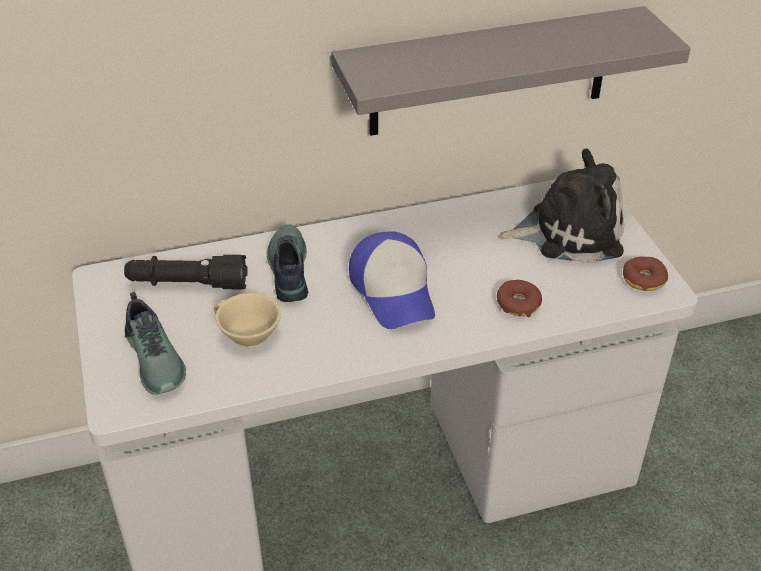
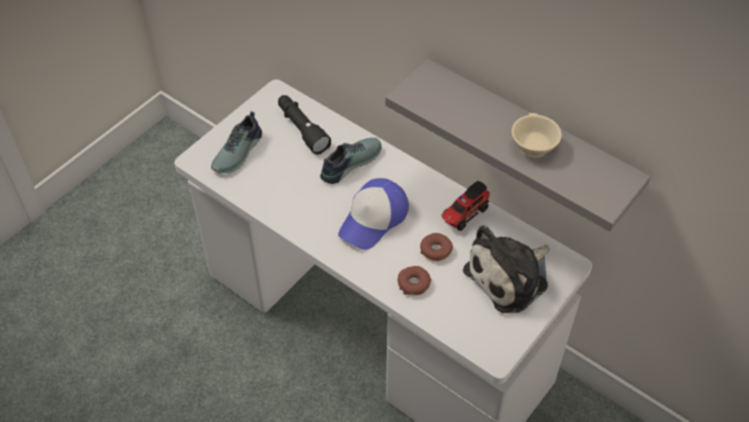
camera: 55 degrees right, 10 degrees up
beige cup [214,293,281,348] -> beige cup moved to [512,113,562,158]
plush toy [498,149,624,263] -> plush toy turned 90 degrees clockwise [463,225,549,313]
donut [623,257,668,291] -> donut moved to [420,233,453,261]
none -> toy truck [441,181,490,231]

